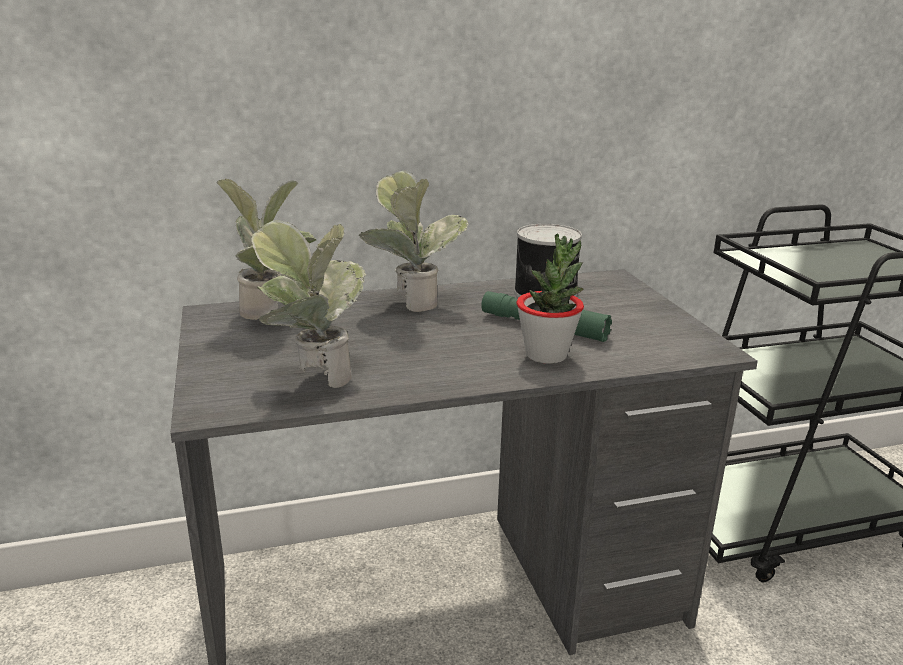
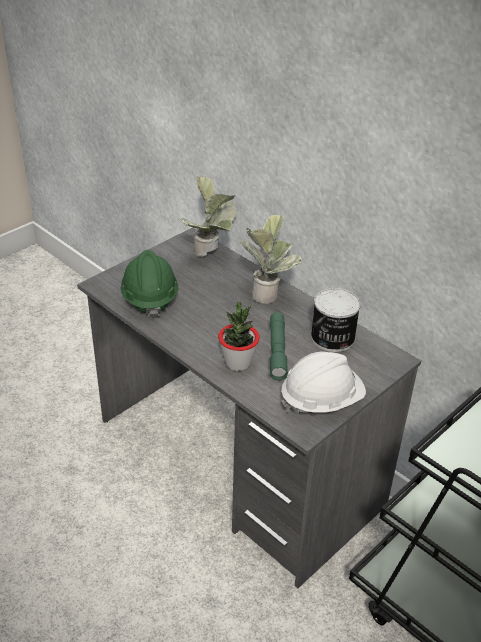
camera: 60 degrees right, 15 degrees up
potted plant [251,220,366,388] -> green hard hat [120,250,178,319]
none -> white hard hat [281,351,366,414]

